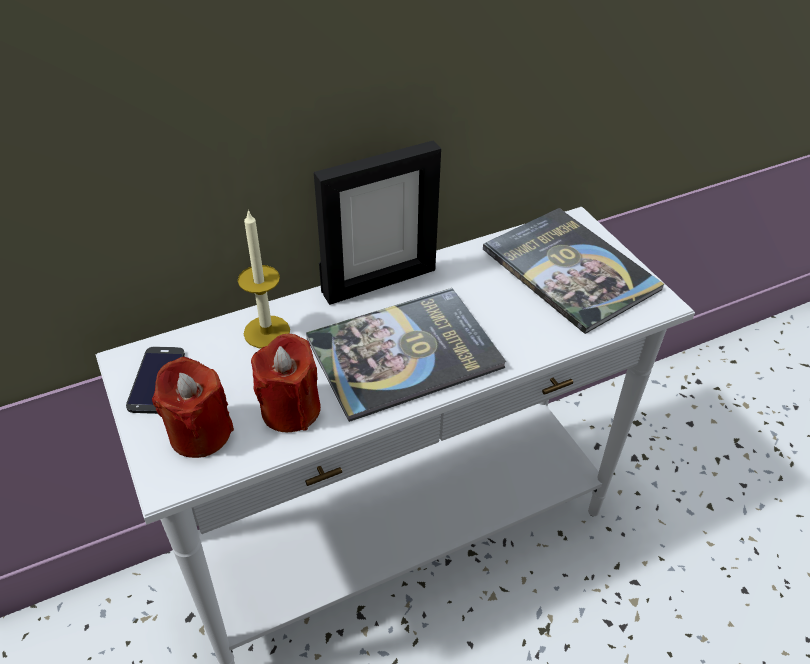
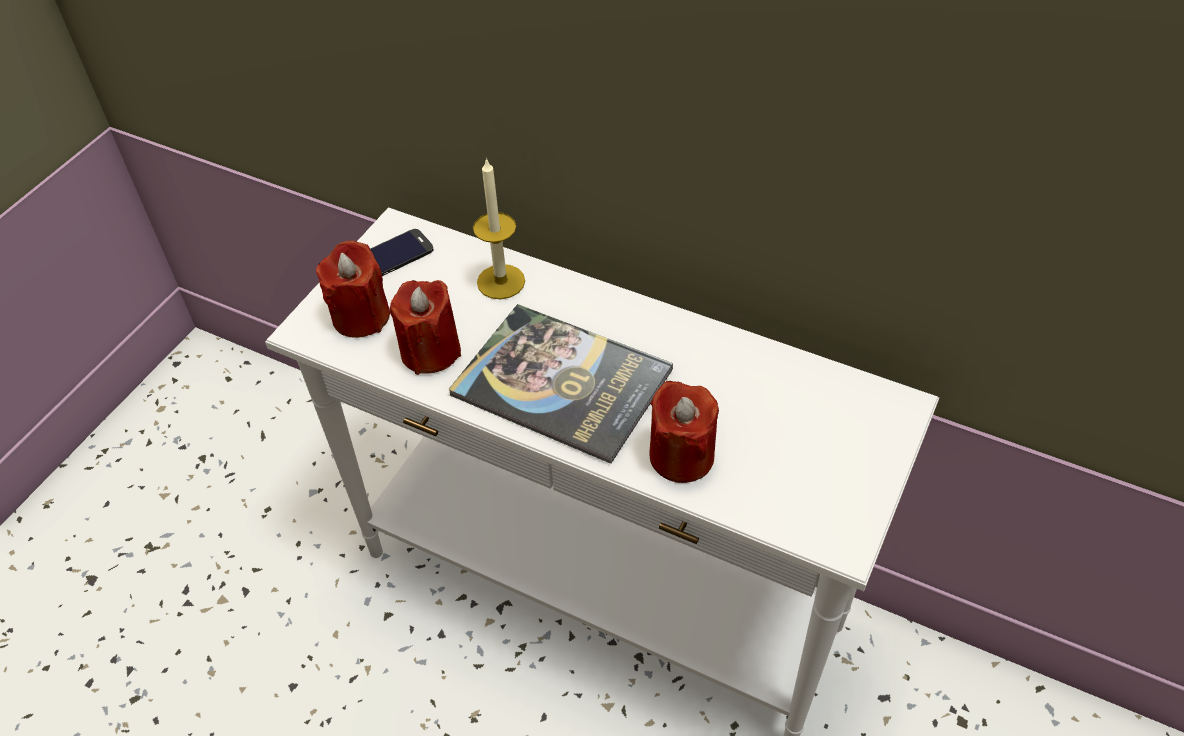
camera: 55 degrees right, 5 degrees up
picture frame [314,141,441,305] -> none
book [483,208,664,334] -> none
none -> red candle [649,381,719,483]

